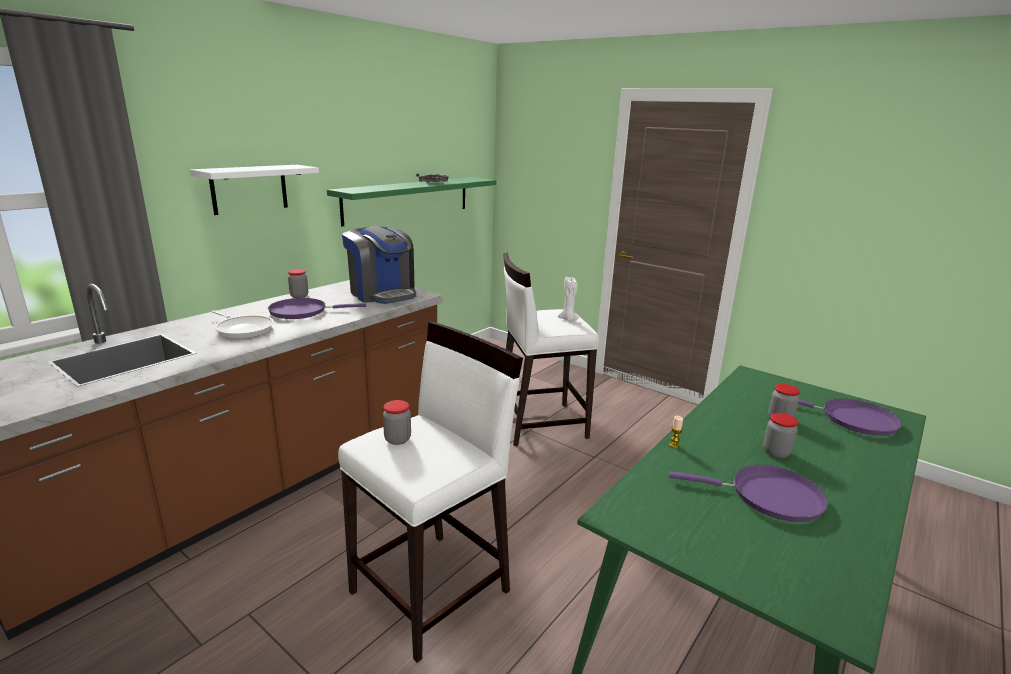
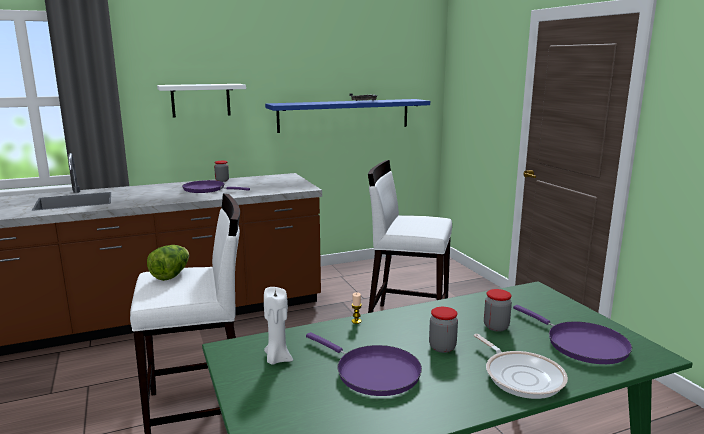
camera: 30 degrees right, 5 degrees down
frying pan [212,310,274,338] -> frying pan moved to [474,334,568,399]
green shelf [327,177,497,227] -> blue shelf [265,99,430,133]
coffee machine [342,226,416,304] -> none
jar [383,400,411,445] -> lettuce [147,245,189,281]
white candle [558,277,579,321] -> white candle moved to [264,287,293,365]

